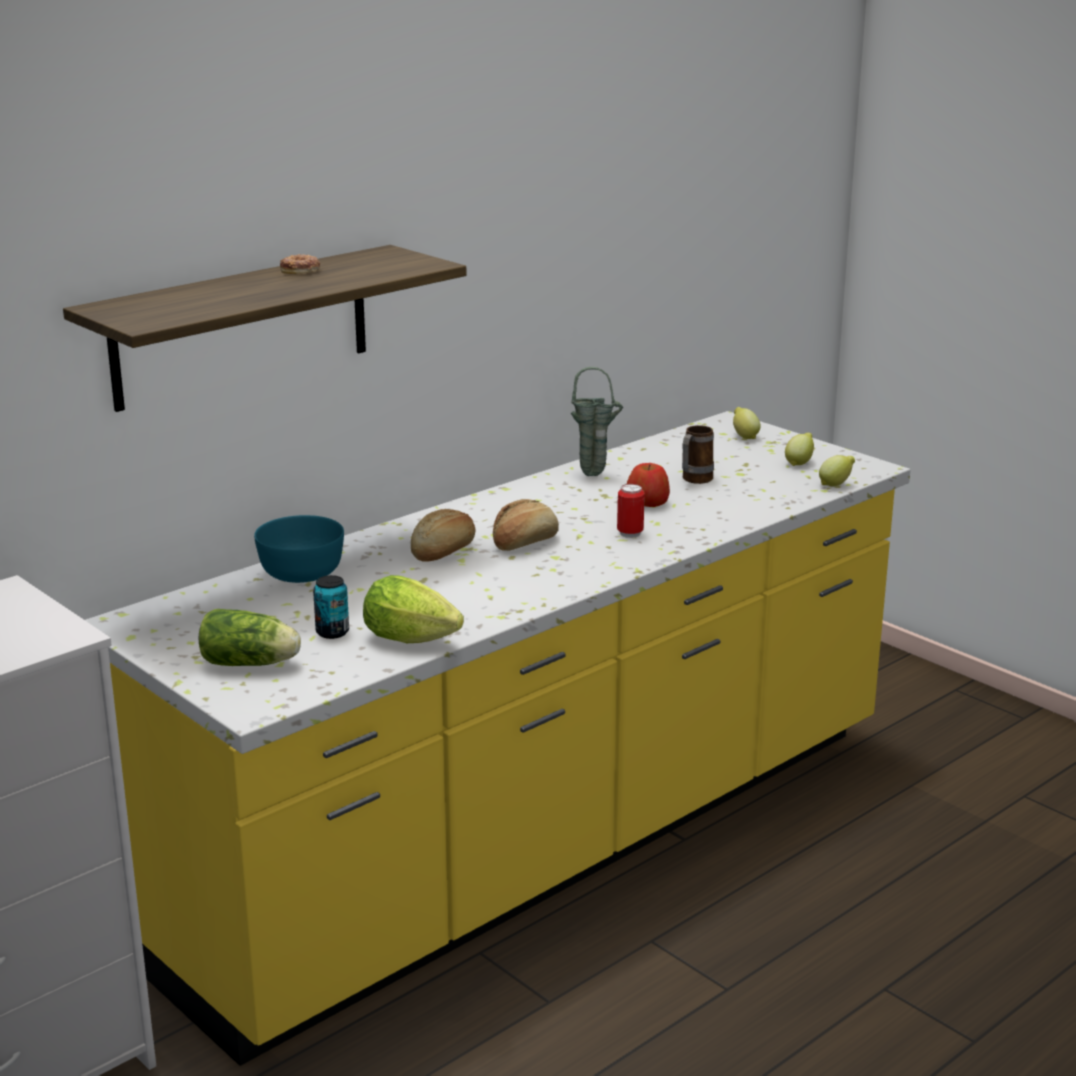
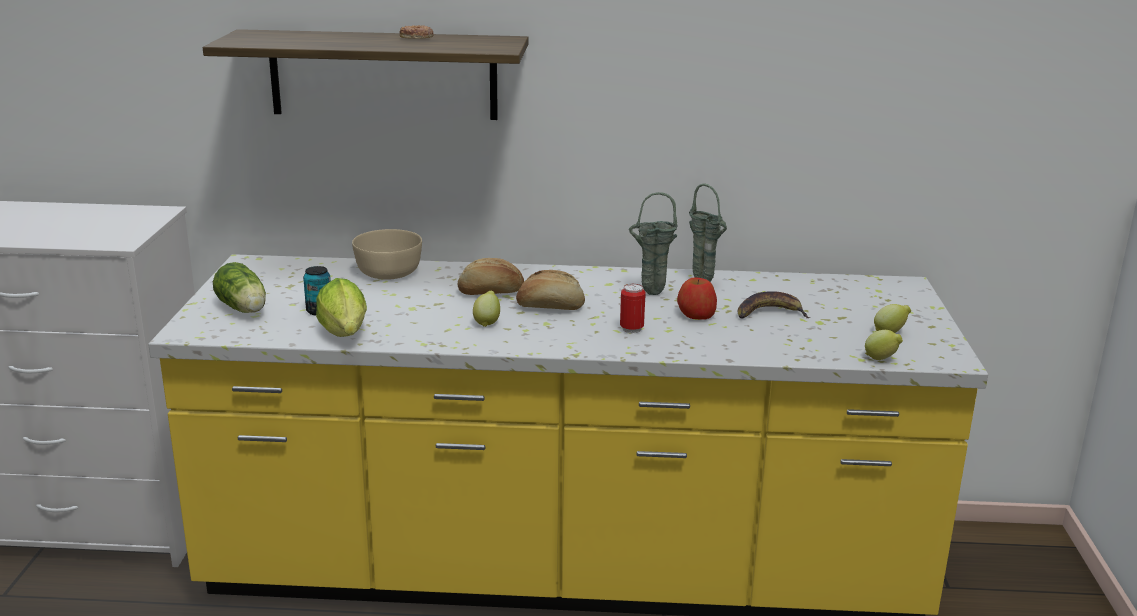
camera: 45 degrees right, 0 degrees up
turquoise bowl [254,515,344,583] -> beige bowl [352,229,422,280]
mug [682,425,714,484] -> banana [738,291,811,319]
lemon [733,407,761,439] -> lemon moved to [473,291,500,327]
none -> green vase [629,192,677,295]

